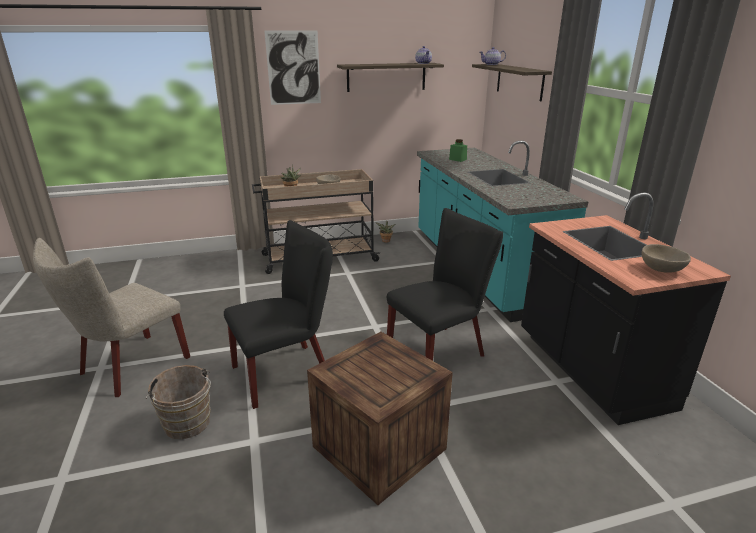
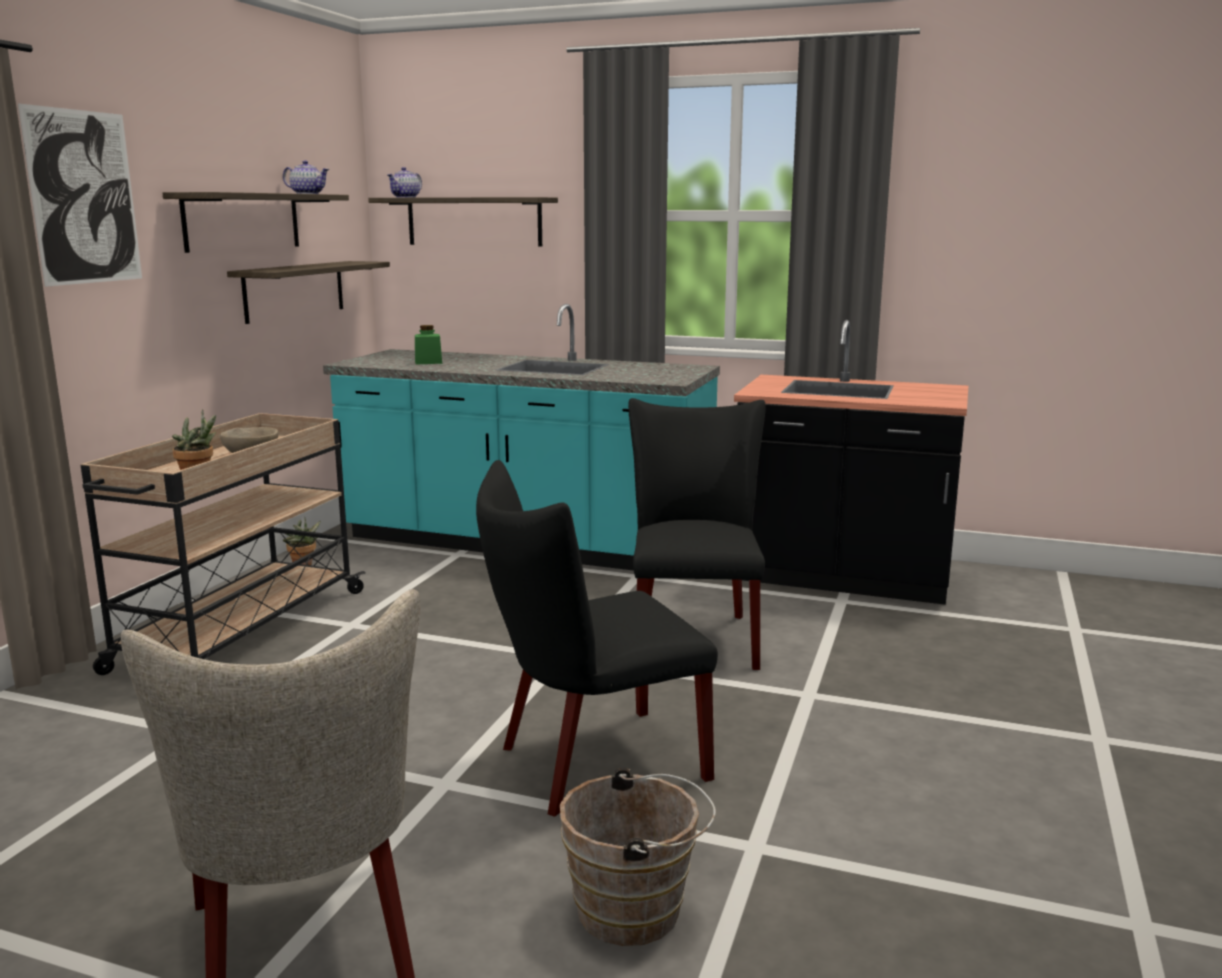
camera: 55 degrees left, 10 degrees down
black chair [224,220,333,409] -> black chair turned 120 degrees counterclockwise [476,460,718,817]
crate [307,332,453,505] -> none
beige bowl [642,244,691,273] -> none
none -> shelf [227,261,390,324]

